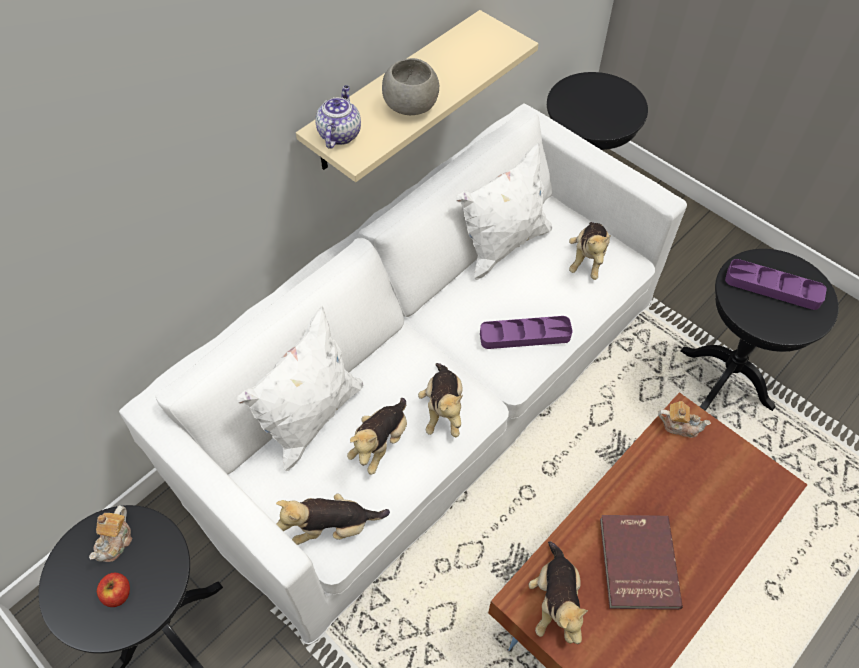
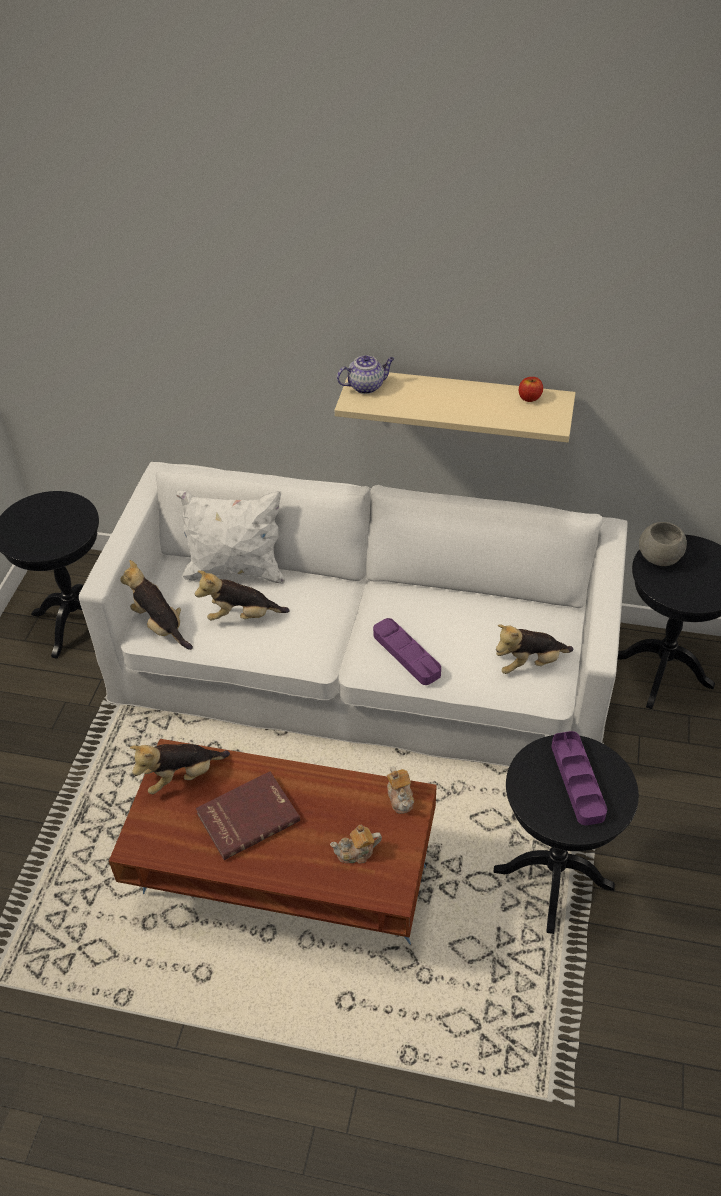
camera: 60 degrees right, 10 degrees down
teapot [89,506,132,562] -> teapot moved to [330,825,382,864]
apple [97,573,130,607] -> apple moved to [519,377,543,402]
grey bowl [382,58,439,115] -> grey bowl moved to [639,522,687,566]
plush toy [418,363,463,437] -> none
white pillow [456,142,552,280] -> none

